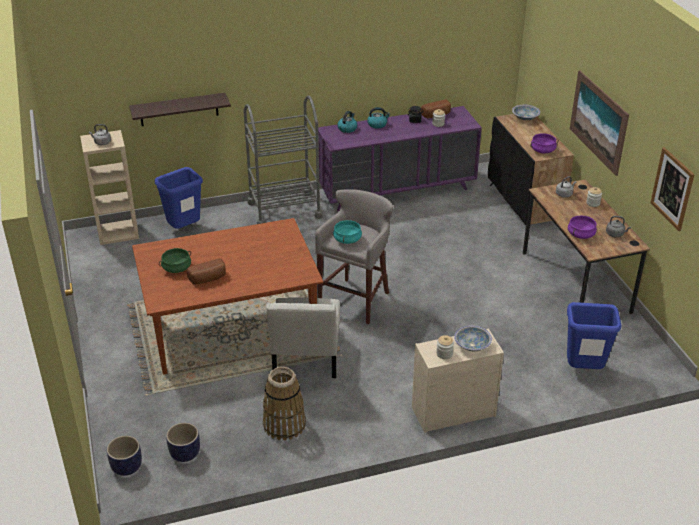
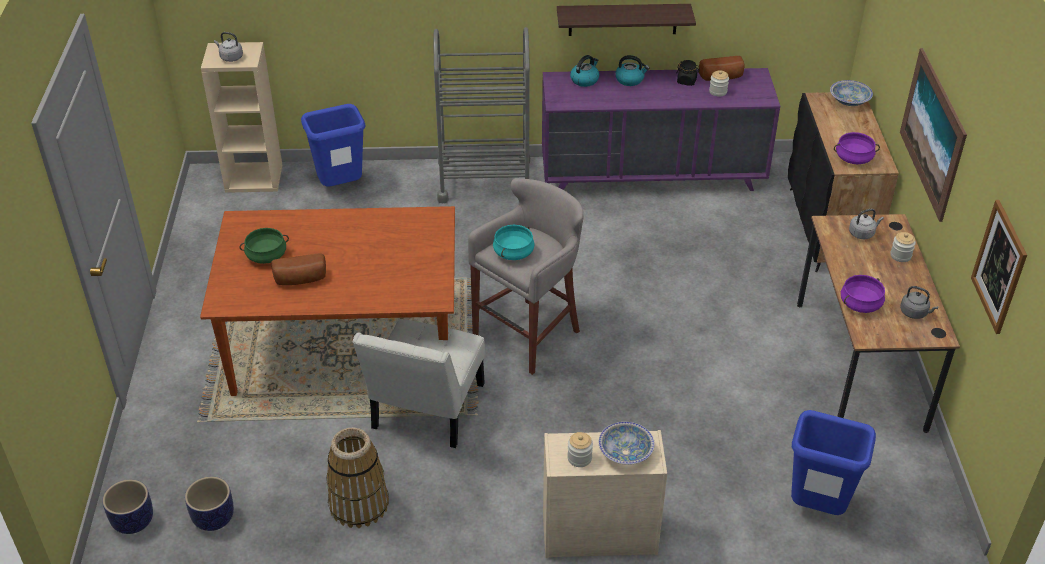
camera: 15 degrees right, 5 degrees up
shelf [129,93,231,126] -> shelf moved to [557,4,696,36]

